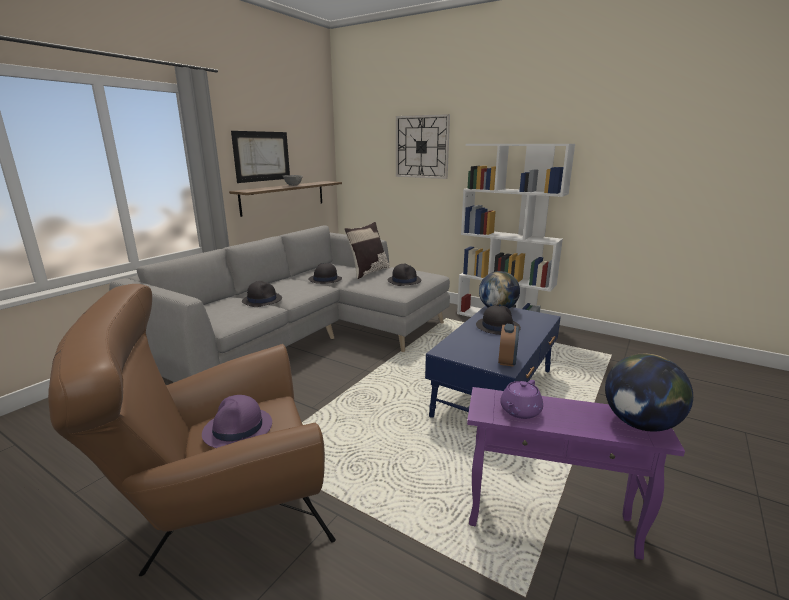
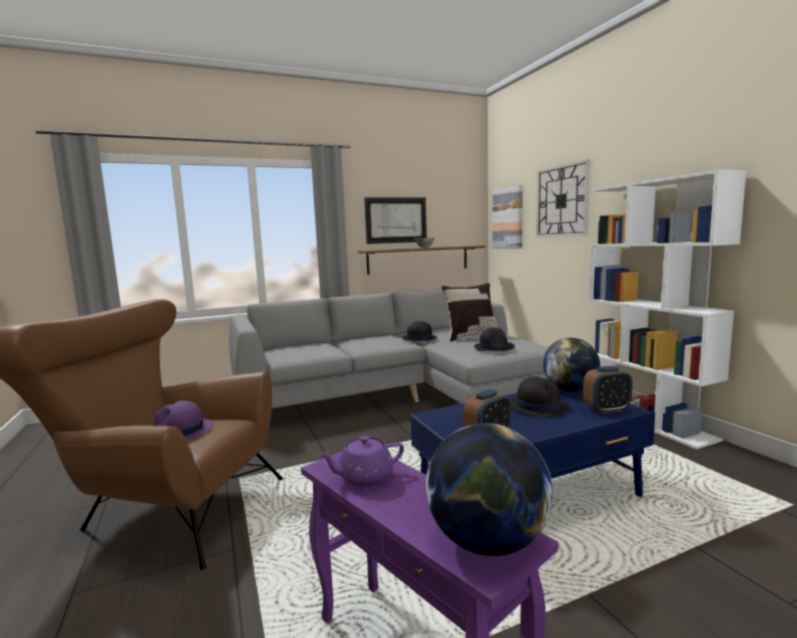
camera: 35 degrees right, 10 degrees down
black hat [242,281,282,307] -> none
none -> picture [492,185,523,249]
none -> alarm clock [583,366,633,414]

